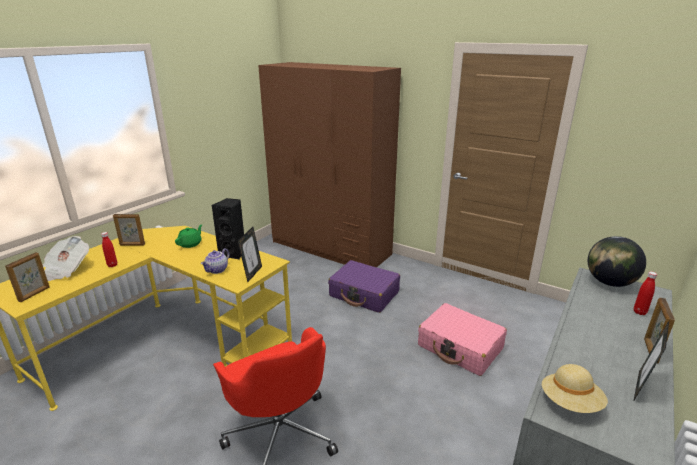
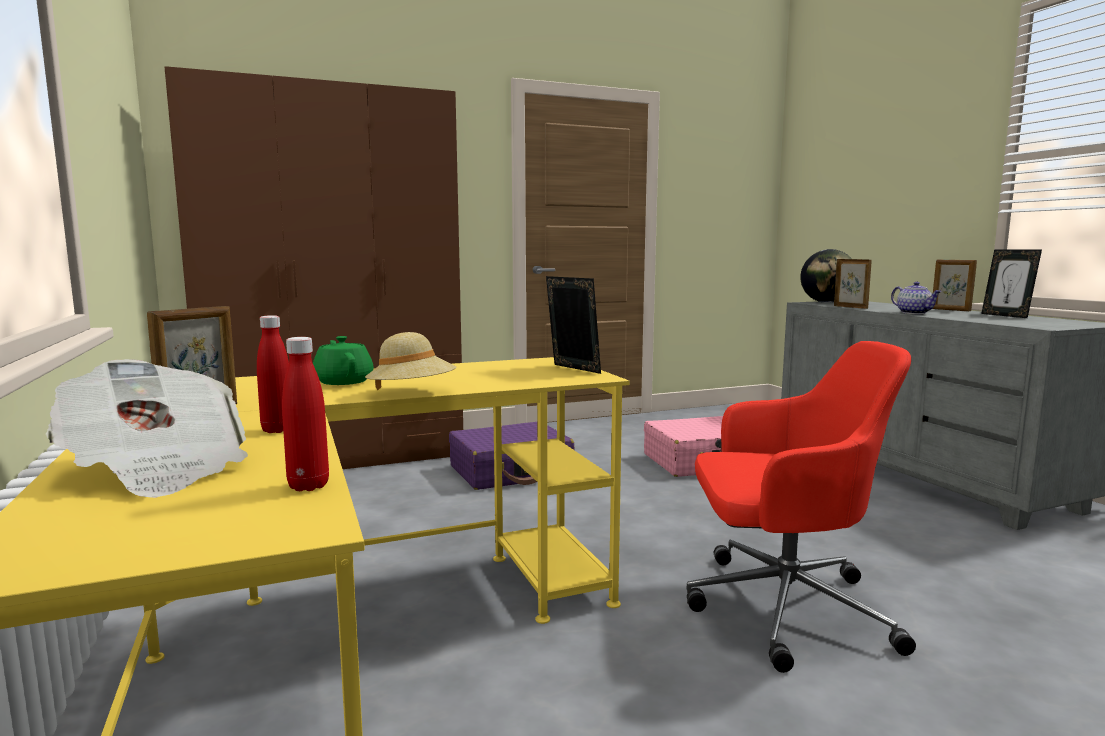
camera: 55 degrees left, 15 degrees down
picture frame [5,252,50,302] -> picture frame moved to [834,259,872,309]
teapot [201,248,229,274] -> teapot moved to [891,282,942,314]
black speaker [212,198,244,260] -> none
beige hat [542,364,608,413] -> beige hat moved to [365,332,456,390]
red bottle [634,271,657,315] -> red bottle moved to [282,337,329,491]

